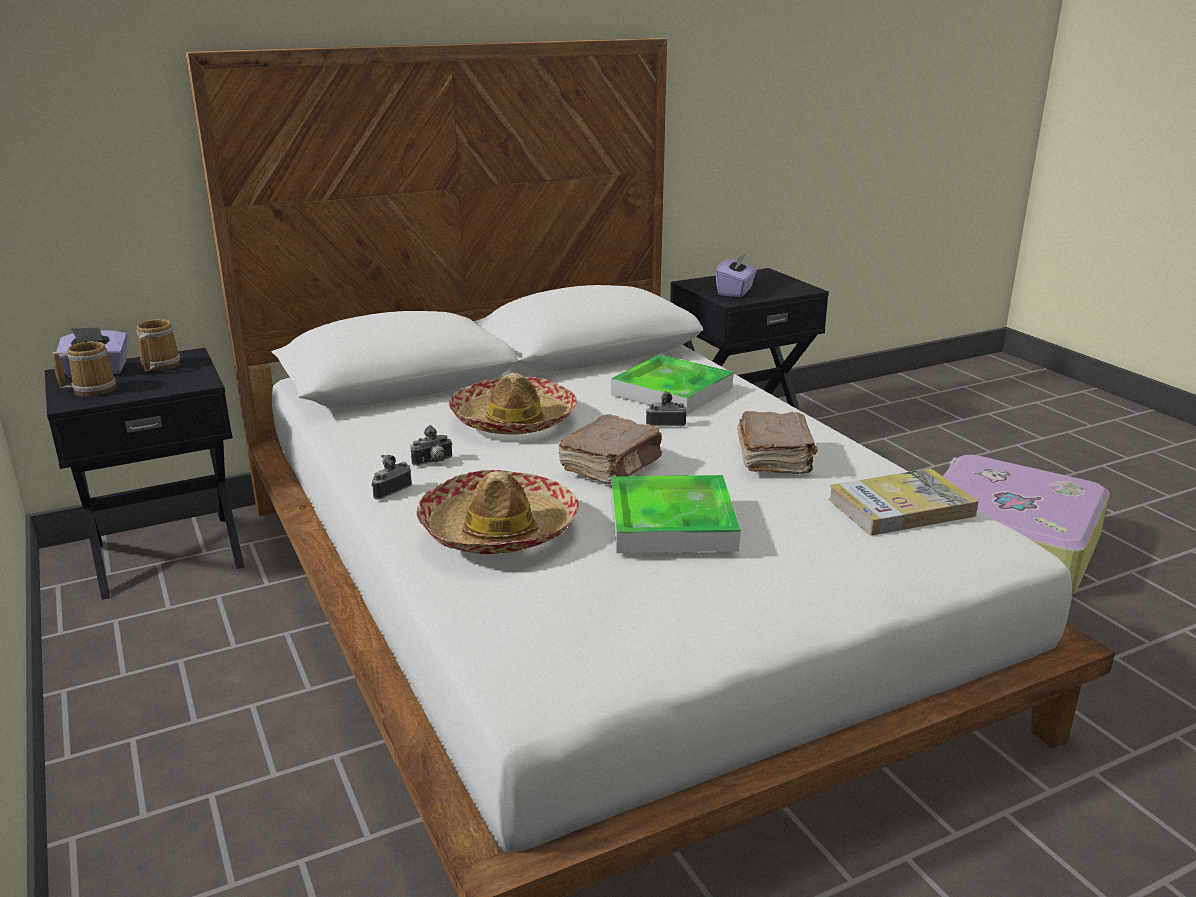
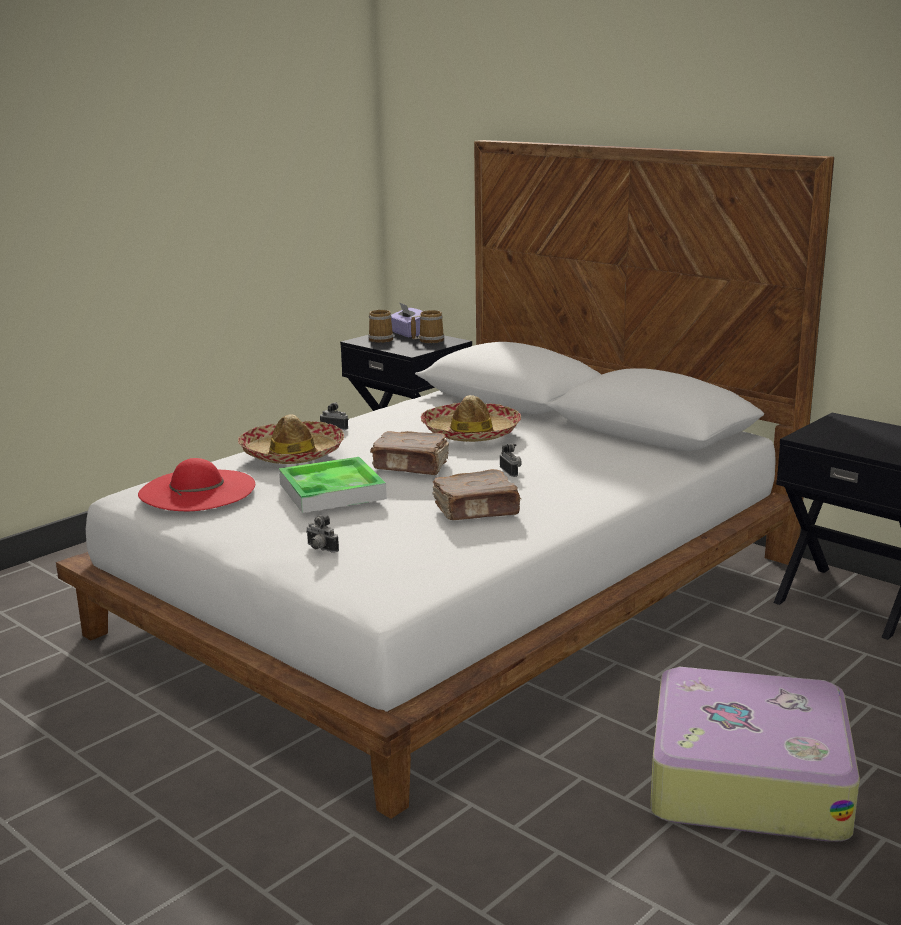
camera: 70 degrees right, 5 degrees down
camera [410,425,453,466] -> camera moved to [306,515,339,553]
tray [611,355,733,415] -> none
purple tissue box [715,253,757,297] -> none
book [828,468,979,536] -> none
none -> red hat [138,458,255,511]

